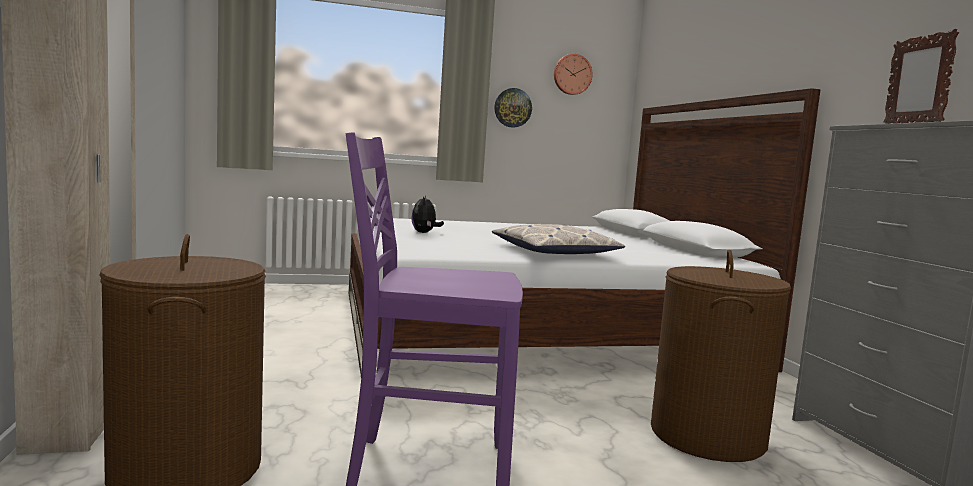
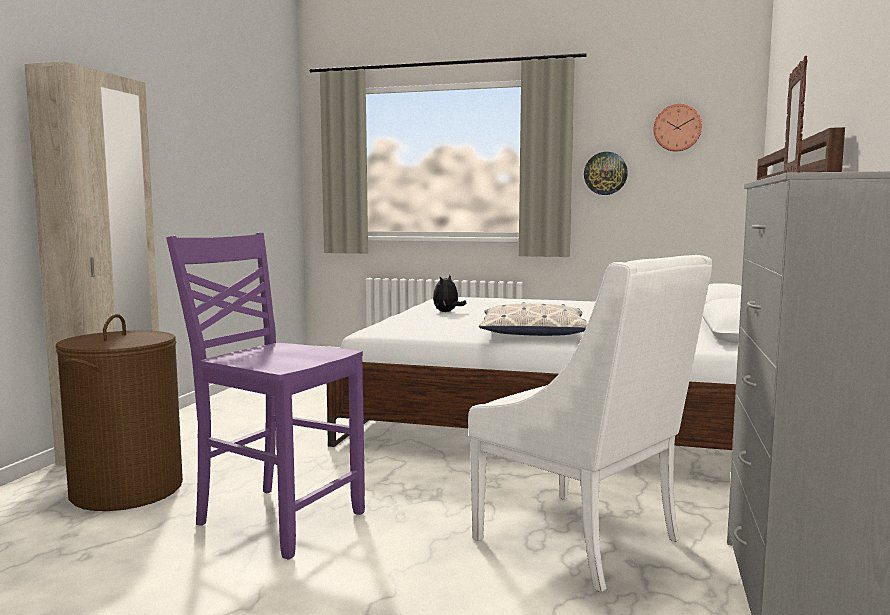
camera: 30 degrees right, 0 degrees up
brown laundry basket [651,249,791,462] -> white armchair [468,255,712,592]

